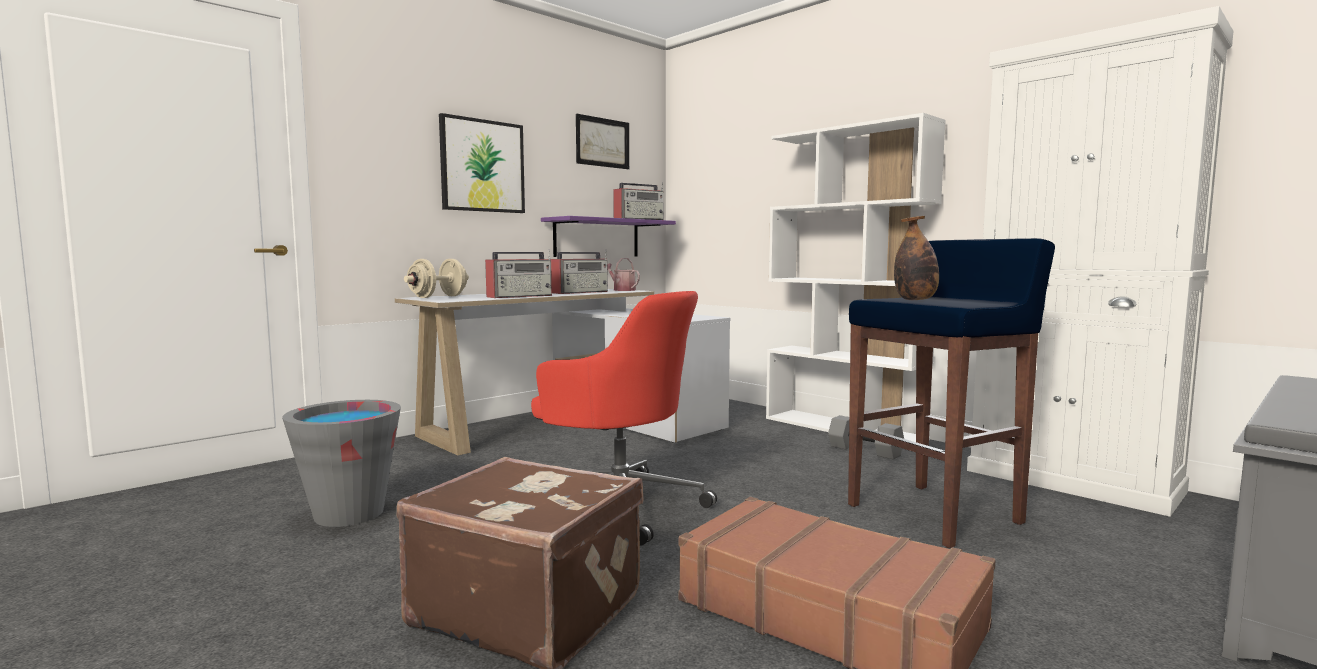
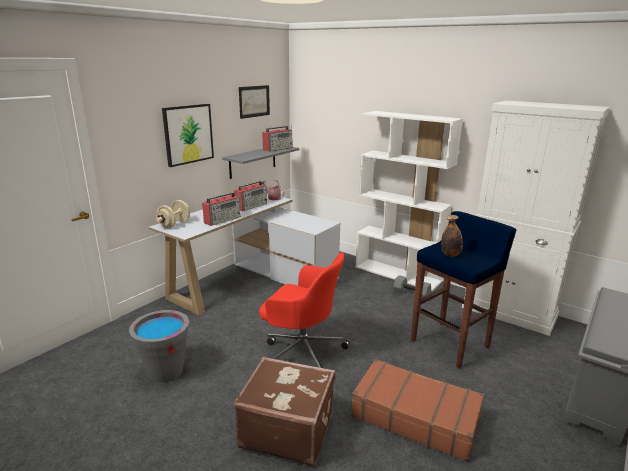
camera: 10 degrees left, 15 degrees up
purple shelf [541,216,676,257] -> grey shelf [222,147,300,179]

